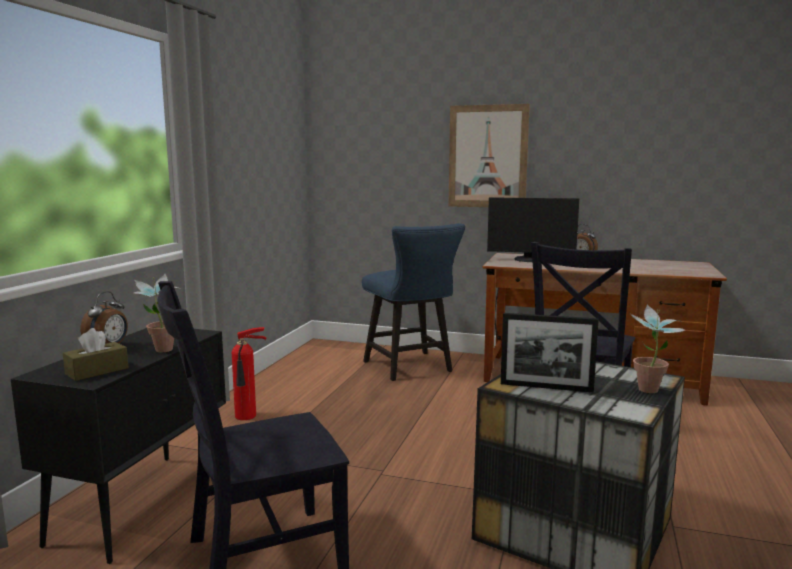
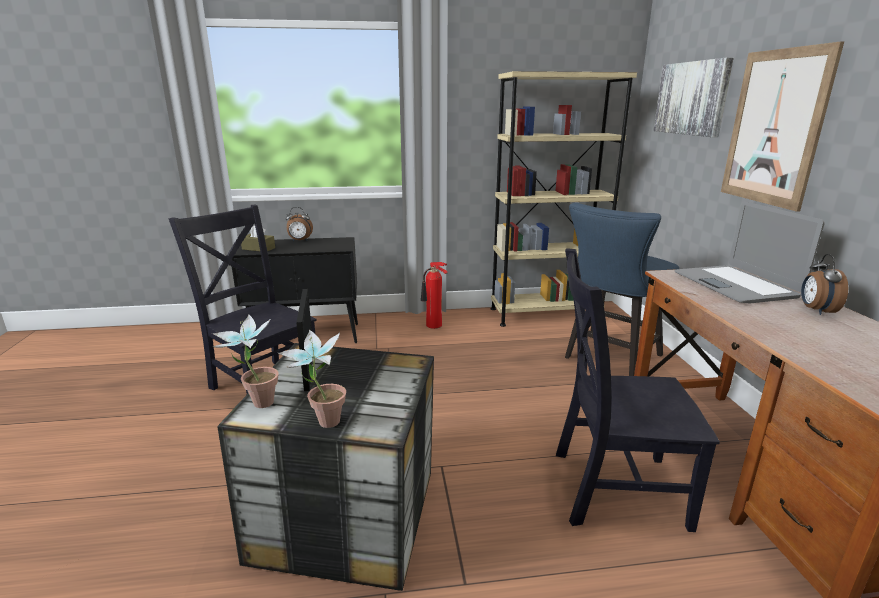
camera: 65 degrees right, 10 degrees up
potted plant [132,274,181,352] -> potted plant moved to [212,315,279,408]
monitor [487,197,579,262] -> laptop [674,202,825,303]
none -> beige bookcase [491,71,637,327]
none -> picture [653,57,734,137]

